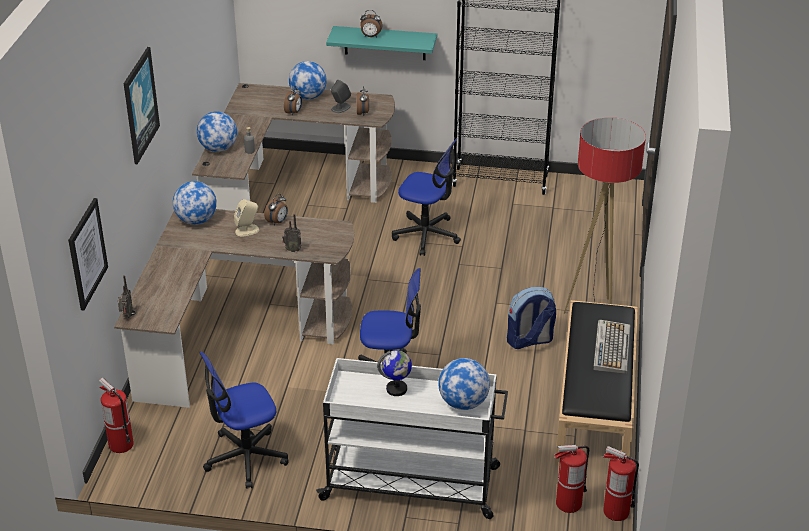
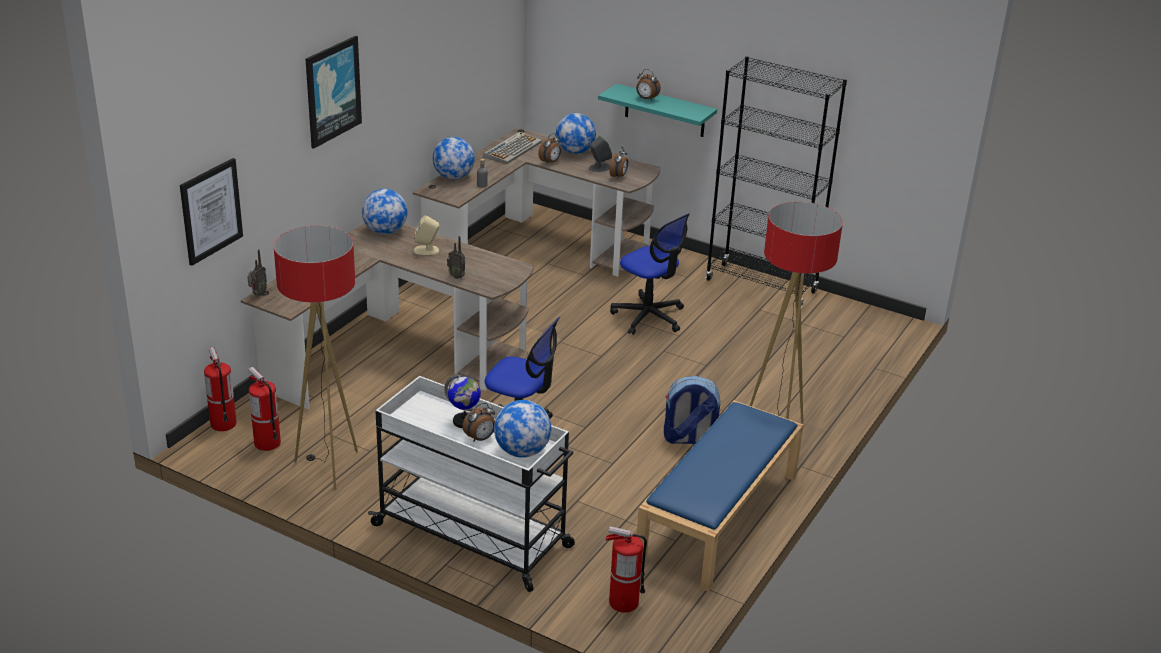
camera: 20 degrees right, 5 degrees down
office chair [200,351,289,489] -> floor lamp [274,226,358,489]
alarm clock [264,193,288,226] -> alarm clock moved to [462,403,495,442]
black bench [555,300,638,465] -> blue bench [637,401,804,592]
keyboard [593,320,630,374] -> keyboard moved to [483,132,542,164]
fire extinguisher [603,446,639,521] -> fire extinguisher moved to [248,367,281,451]

